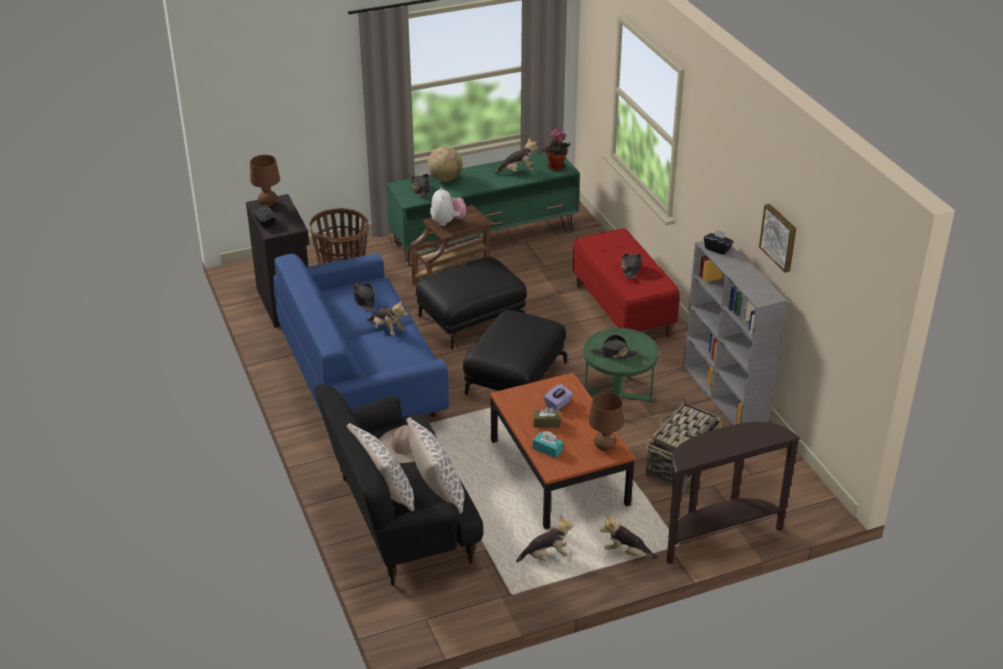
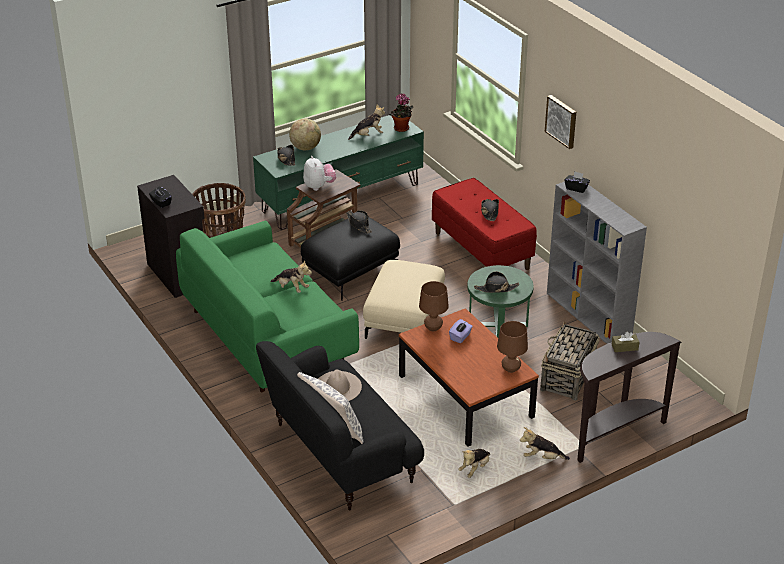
camera: 10 degrees left, 0 degrees up
brown table lamp [250,155,280,207] -> brown table lamp moved to [419,281,449,331]
blue sofa [273,253,449,417] -> green sofa [176,220,359,393]
black hat [354,283,374,312] -> black hat moved to [346,210,372,234]
pillow [406,417,465,514] -> none
black ottoman [463,310,567,395] -> beige ottoman [363,260,445,339]
plush toy [516,516,573,562] -> plush toy turned 150 degrees clockwise [458,449,490,478]
brown tissue box [533,406,561,428] -> brown tissue box moved to [612,332,639,352]
turquoise tissue box [533,431,563,458] -> none
picture [759,204,796,273] -> picture moved to [545,95,576,149]

